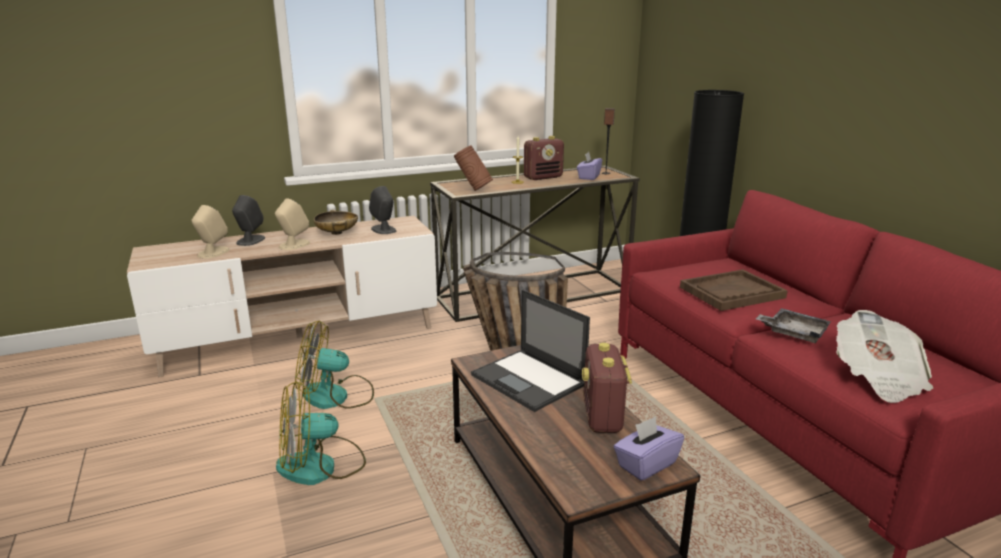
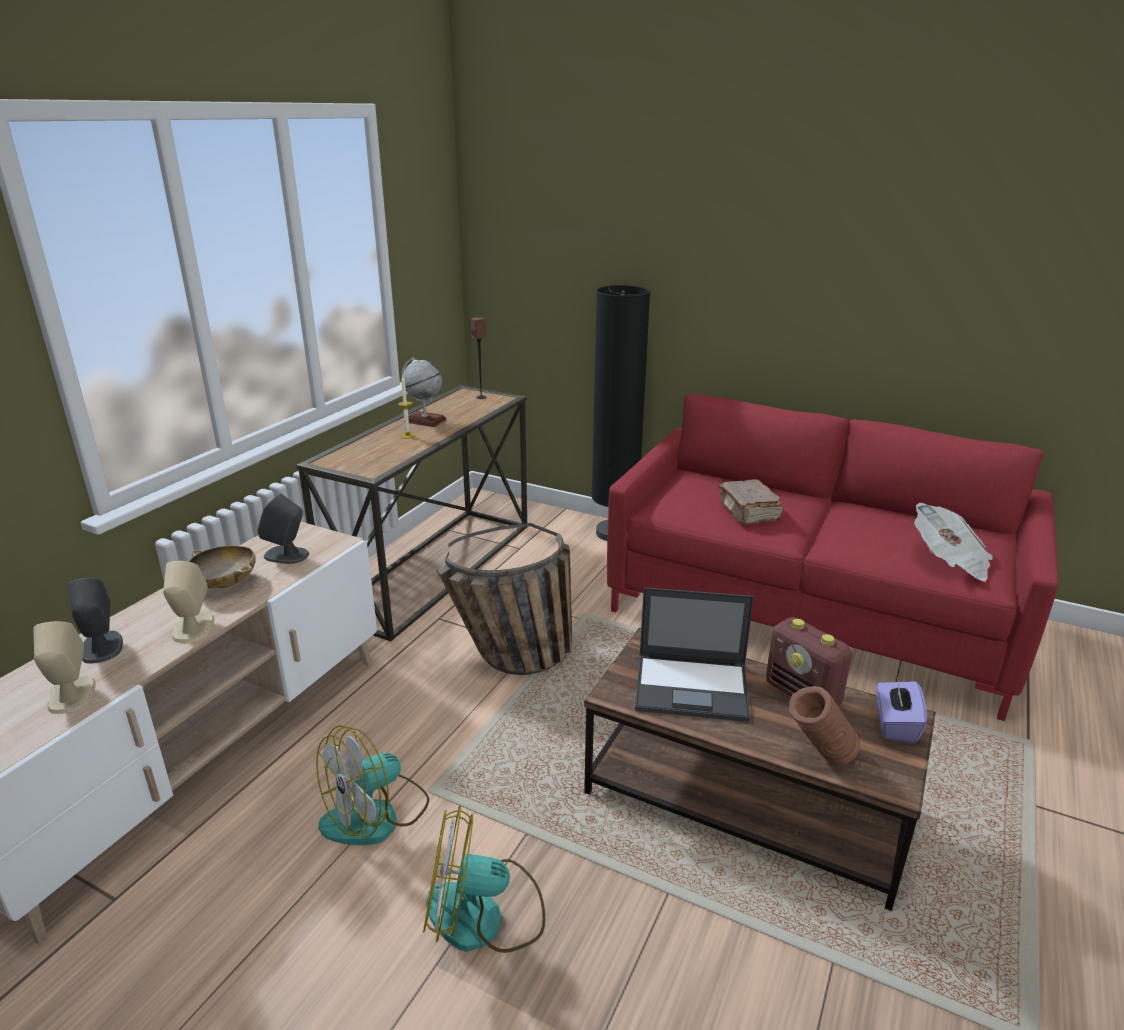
camera: 40 degrees left, 5 degrees up
fan [276,381,366,485] -> fan turned 60 degrees clockwise [423,804,545,953]
brown vase [454,145,493,191] -> brown vase moved to [789,686,860,766]
radio [524,136,564,180] -> globe [402,357,447,427]
purple tissue box [577,152,602,180] -> none
brown tray [680,270,788,311] -> brown book [718,479,783,525]
grey tray [756,308,831,343] -> none

